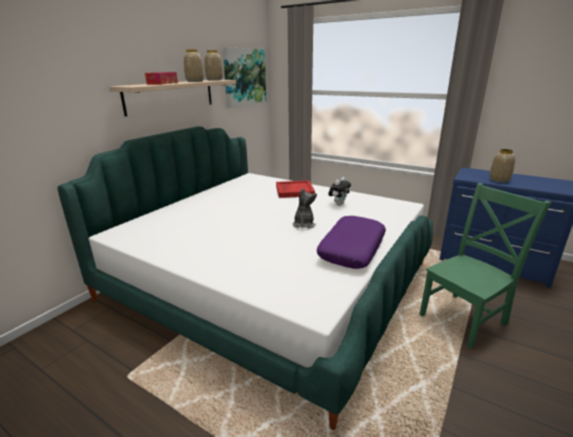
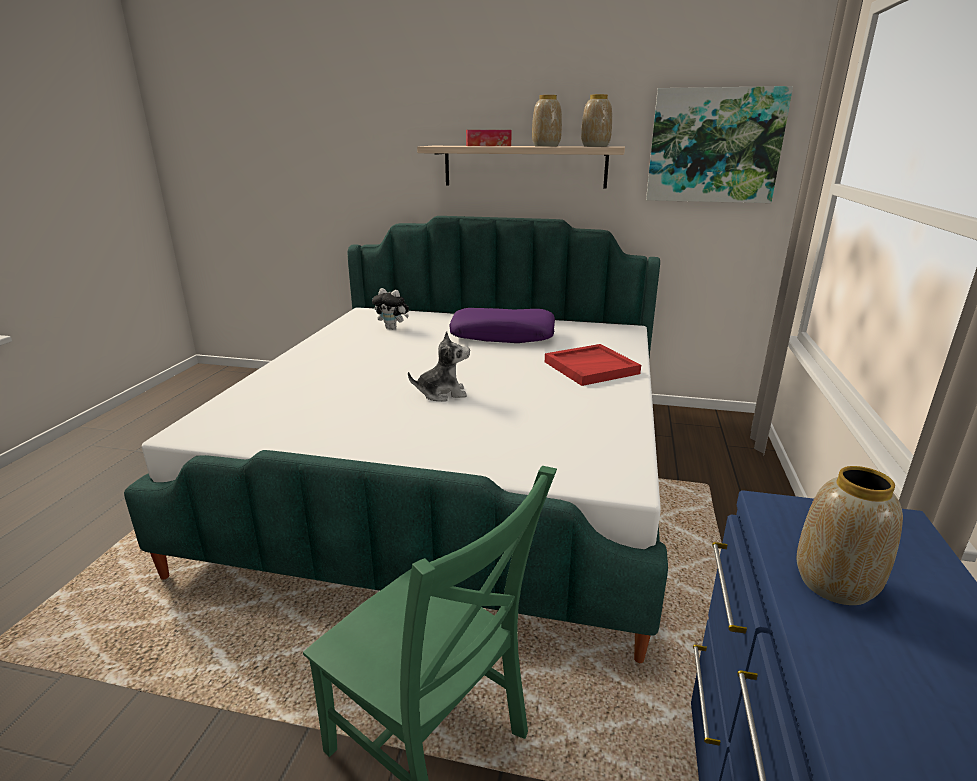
camera: 70 degrees right, 0 degrees up
purple pillow [317,216,386,269] -> purple pillow moved to [449,308,555,343]
plush toy [328,177,351,205] -> plush toy moved to [372,288,409,329]

